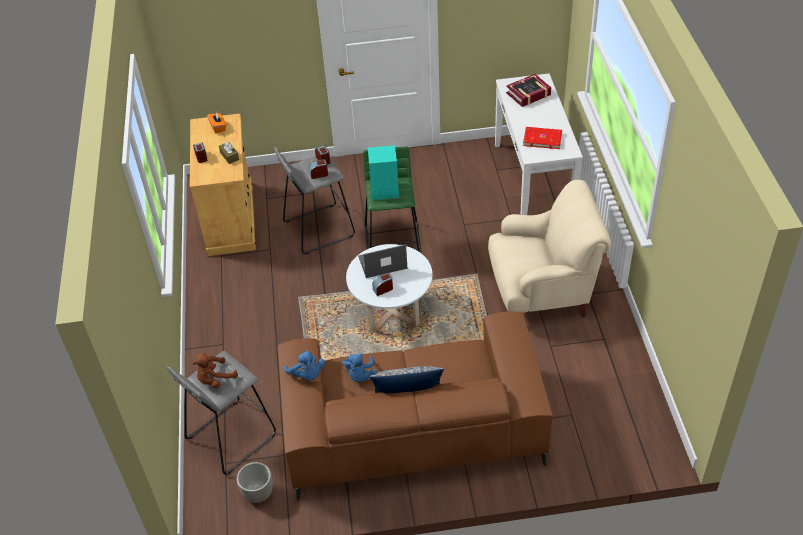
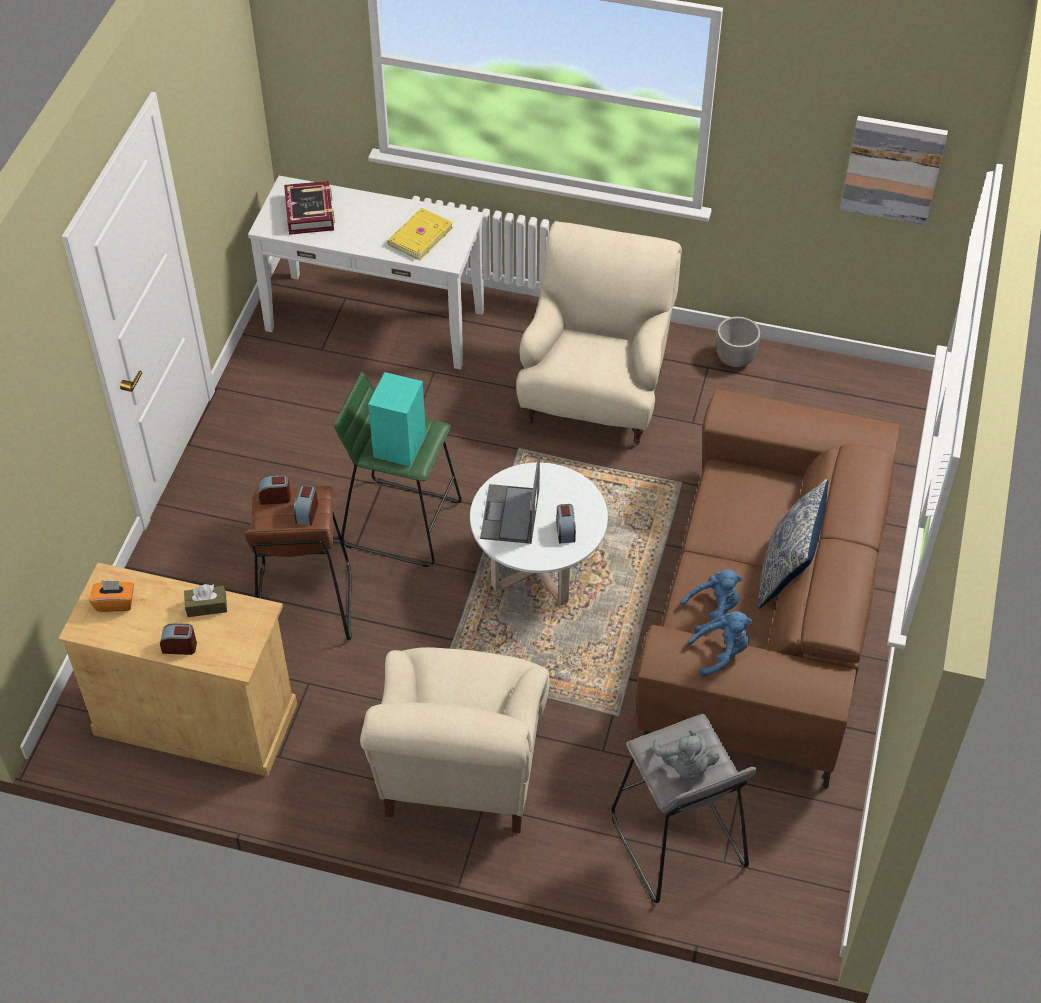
camera: 70 degrees left, 5 degrees up
brown plush toy [193,353,238,388] -> grey plush toy [653,729,719,780]
planter [237,462,273,503] -> planter moved to [716,316,761,367]
grey stool [274,147,355,254] -> brown stool [244,486,352,640]
blue plush toy [342,353,377,382] -> blue plush toy turned 45 degrees counterclockwise [680,569,742,633]
red book [523,127,562,149] -> yellow book [387,208,453,260]
none -> beige armchair [360,647,550,833]
none -> picture [840,116,948,225]

